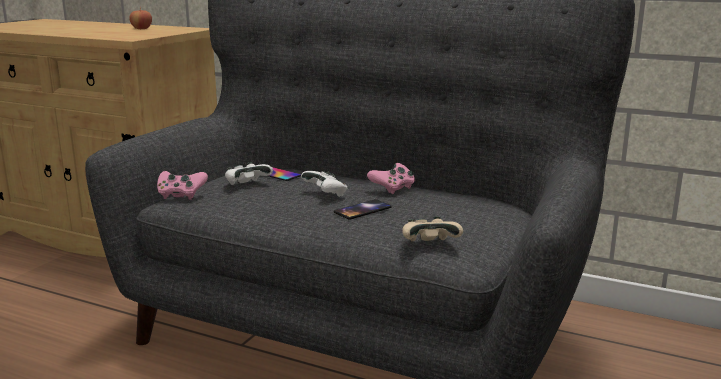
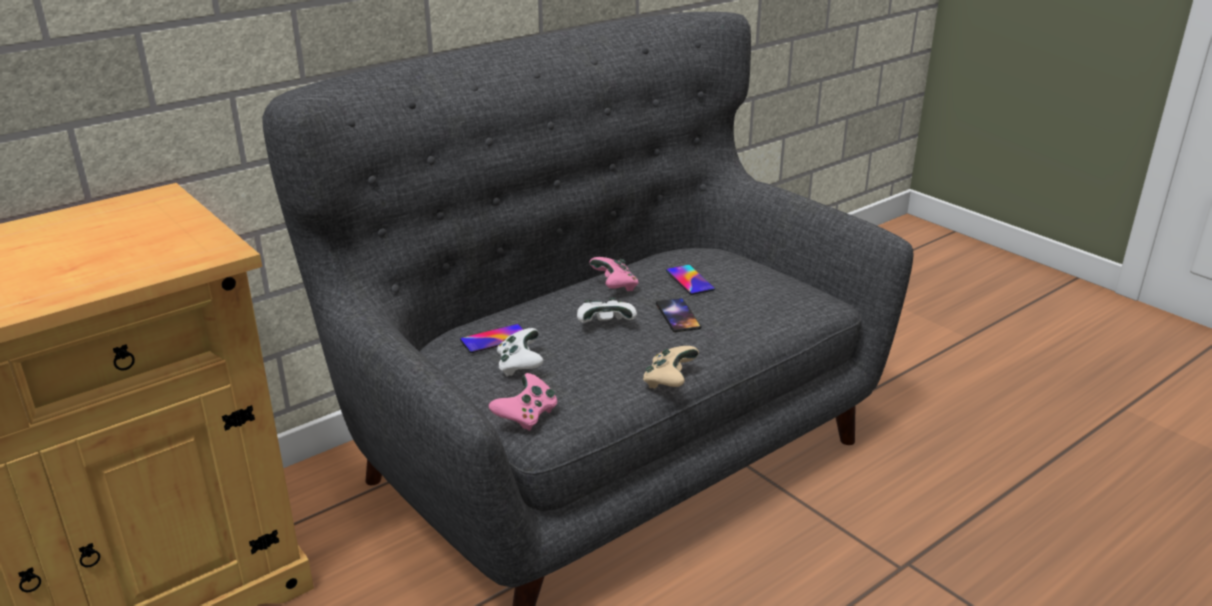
camera: 65 degrees left, 10 degrees up
apple [129,7,152,29] -> none
beige game controller [402,216,463,241] -> beige game controller moved to [643,346,699,389]
none -> phone [666,265,715,295]

